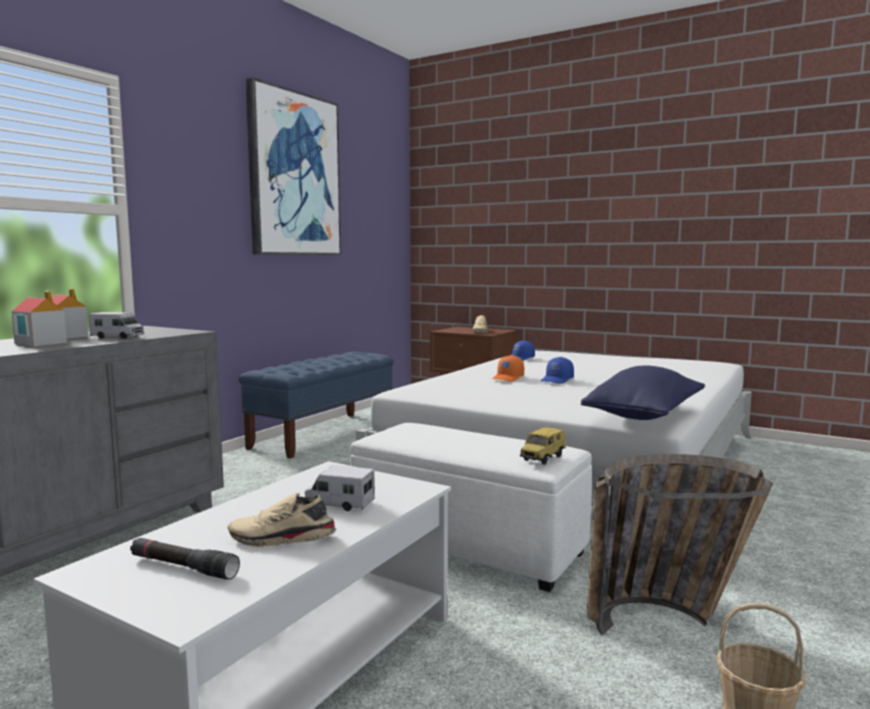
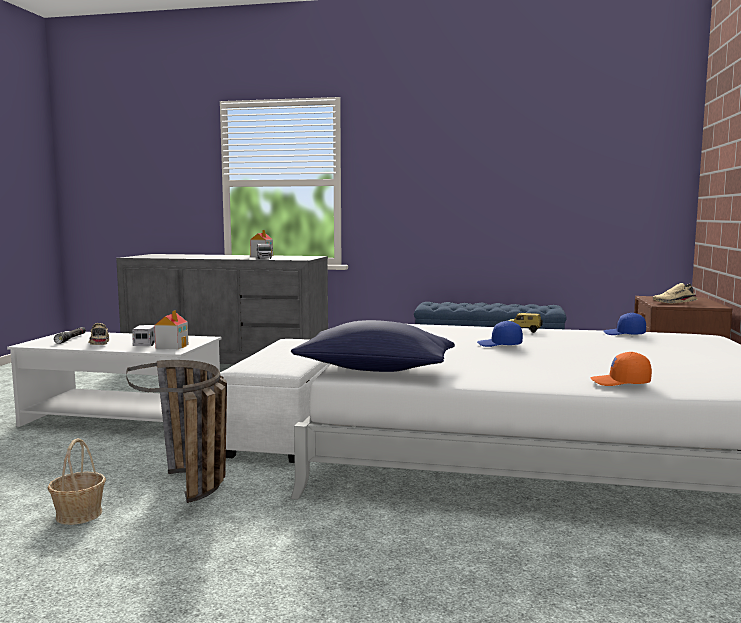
camera: 70 degrees right, 0 degrees up
toy house [11,291,67,346] -> toy house moved to [155,310,189,349]
picture [246,77,341,255] -> none
orange cap [492,355,524,382] -> orange cap moved to [591,352,652,386]
toy car [520,427,566,465] -> toy car moved to [508,313,543,333]

